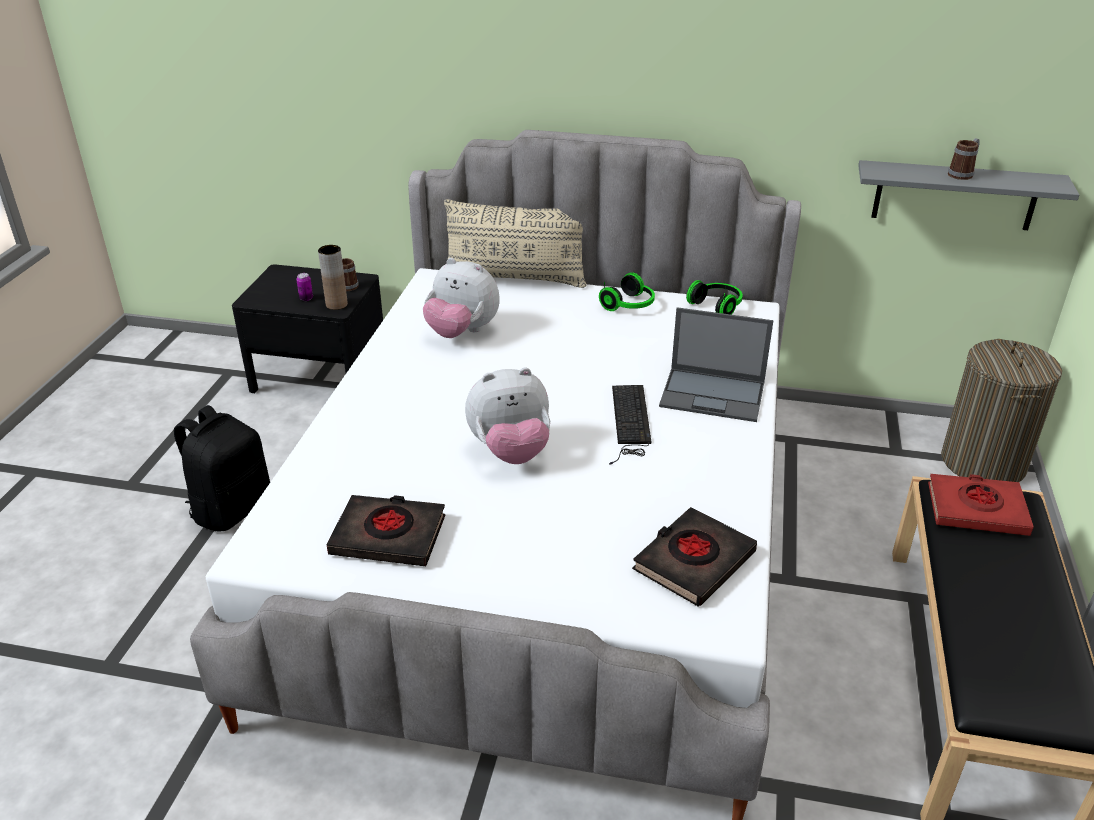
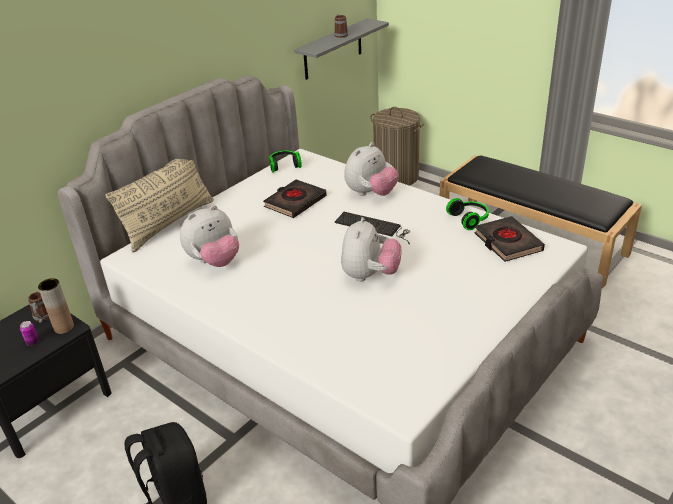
camera: 60 degrees left, 0 degrees up
black book [326,495,445,566] -> black book moved to [263,179,327,218]
headphones [599,272,655,311] -> headphones moved to [446,198,489,230]
laptop [659,307,774,422] -> plush toy [344,142,399,196]
red book [928,474,1034,536] -> none

